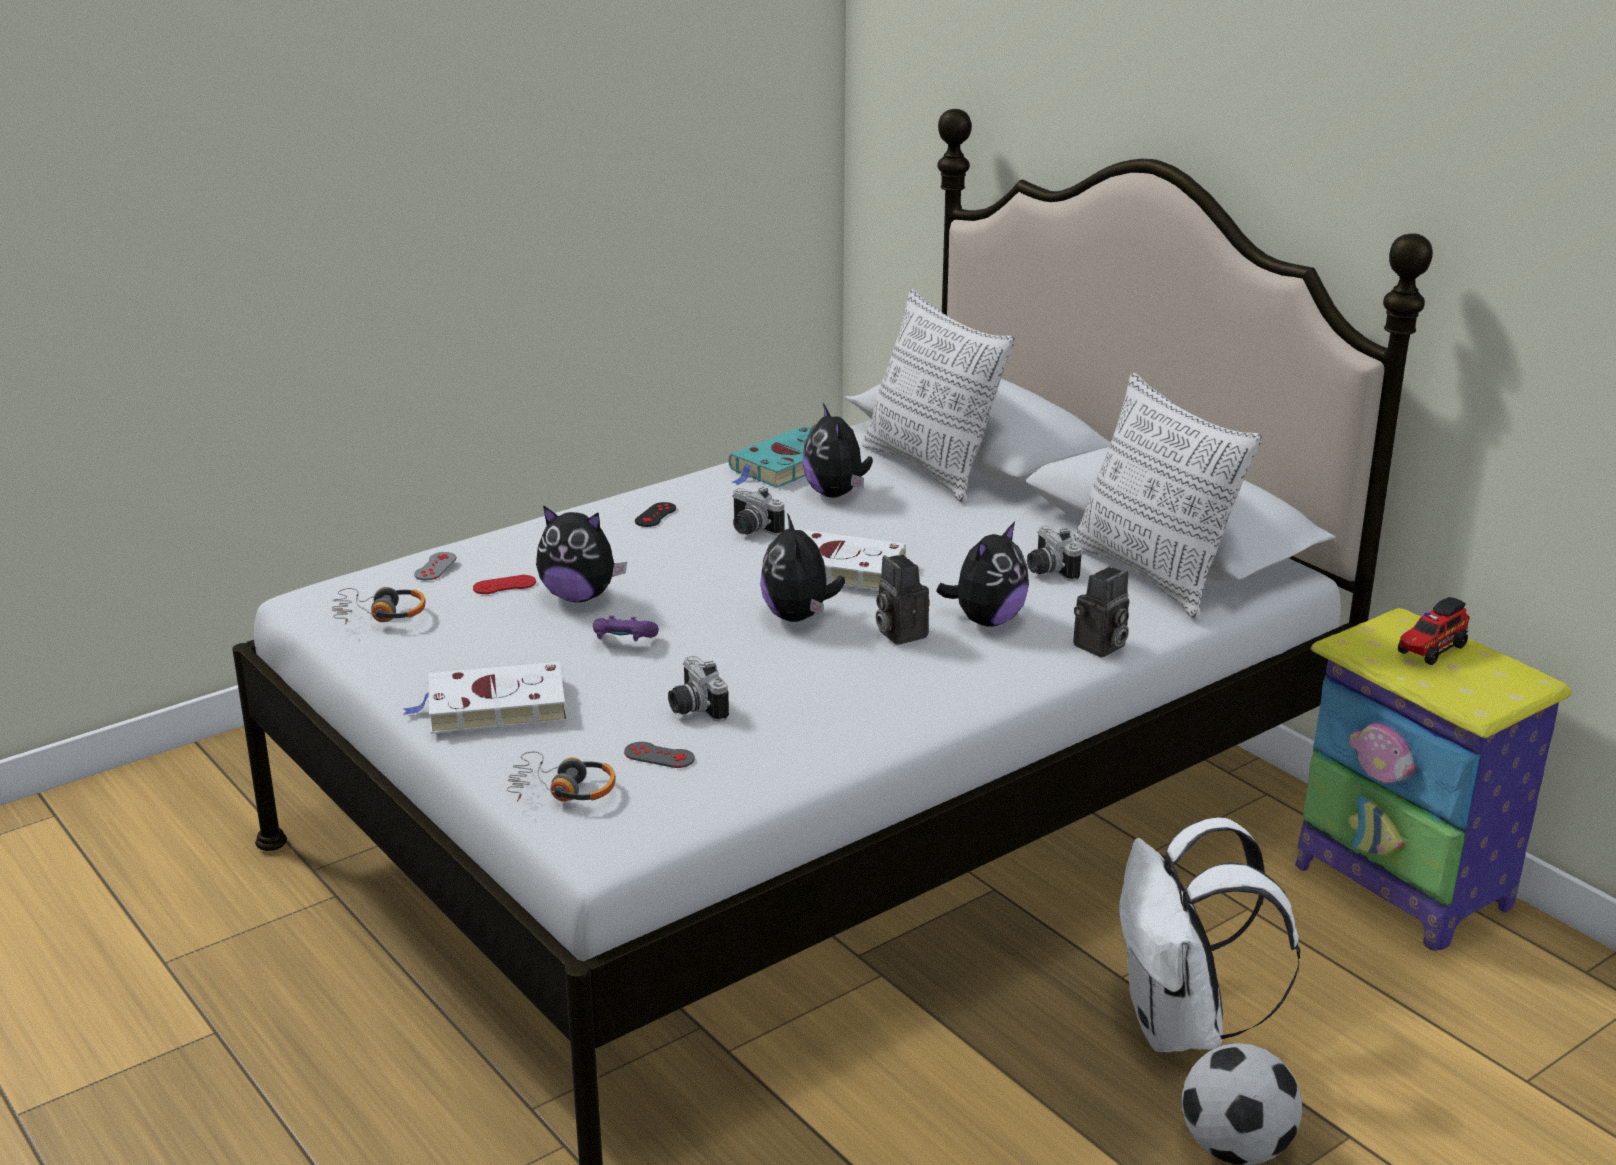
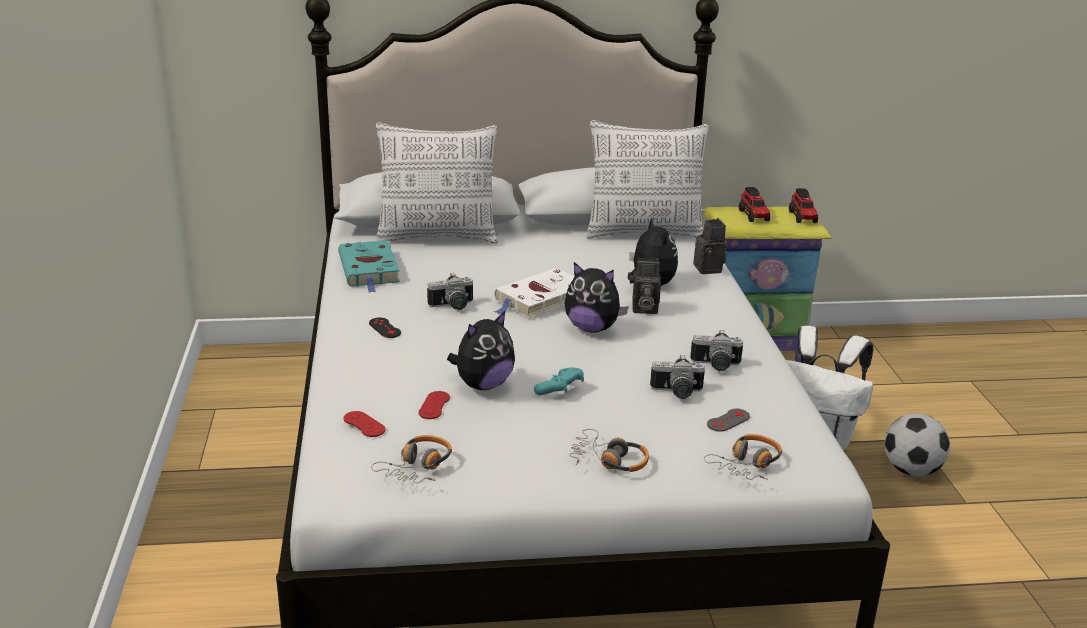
camera: 60 degrees left, 0 degrees up
white book [403,662,566,734] -> headphones [570,429,649,472]
grey game controller [414,552,456,580] -> red game controller [343,411,386,437]
purple game controller [593,615,659,642] -> turquoise game controller [534,367,584,395]
plush toy [802,403,873,498] -> none
camera [1027,526,1081,581] -> camera moved to [690,330,743,371]
none -> toy truck [789,188,818,223]

